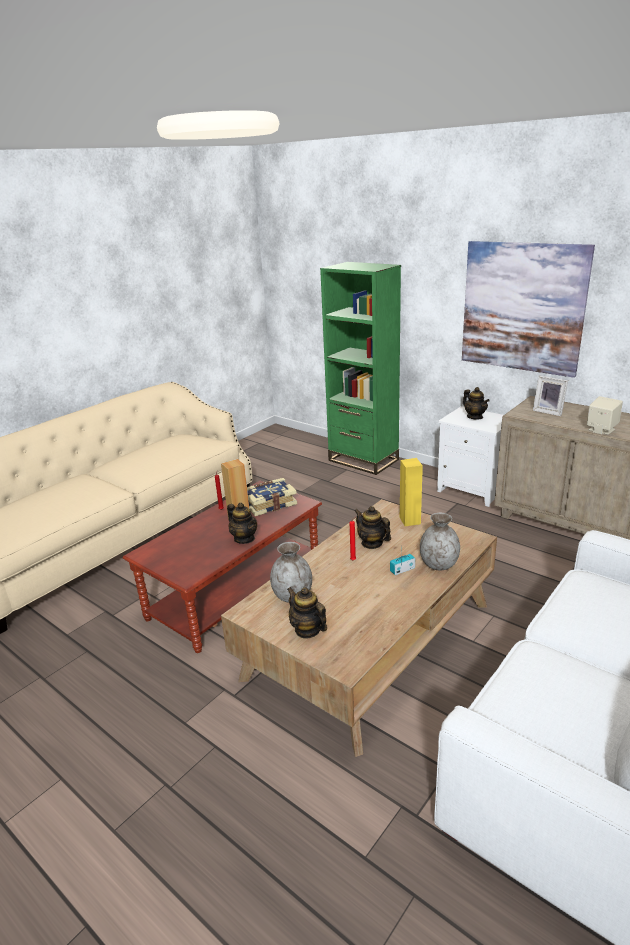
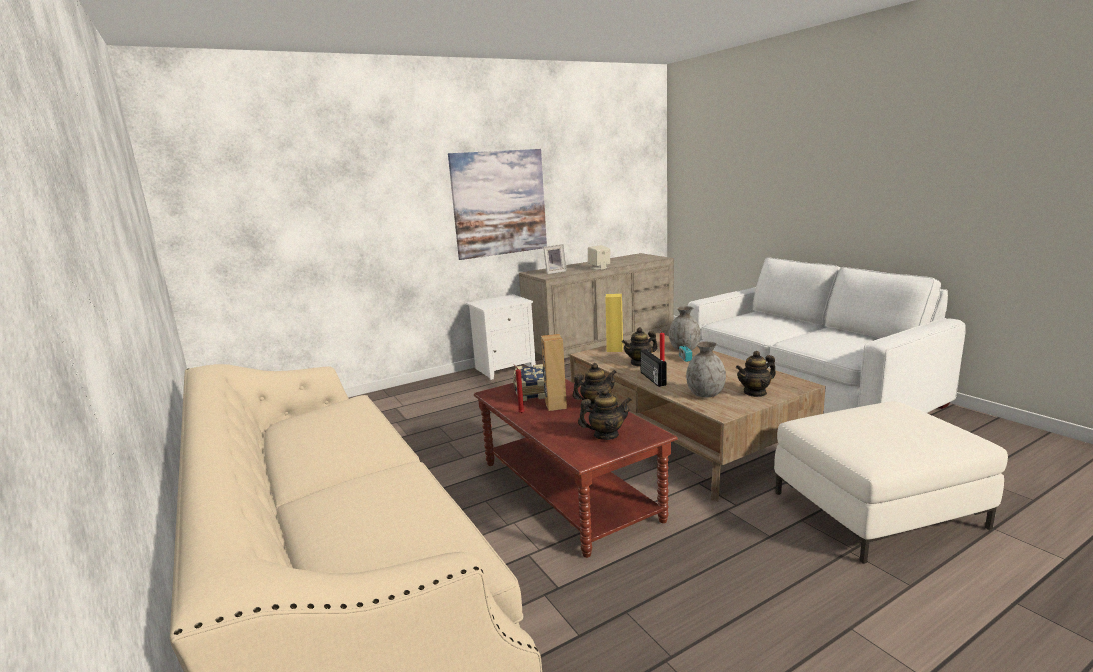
camera: 70 degrees left, 10 degrees down
green bookcase [320,262,401,475] -> none
teapot [463,387,490,420] -> teapot moved to [578,388,631,440]
none -> radio [640,349,667,387]
none -> white ottoman [774,401,1008,564]

